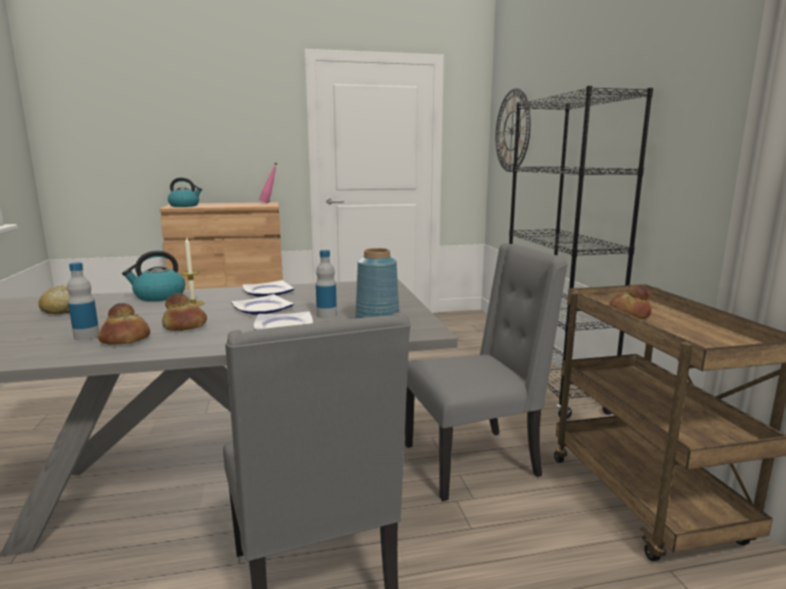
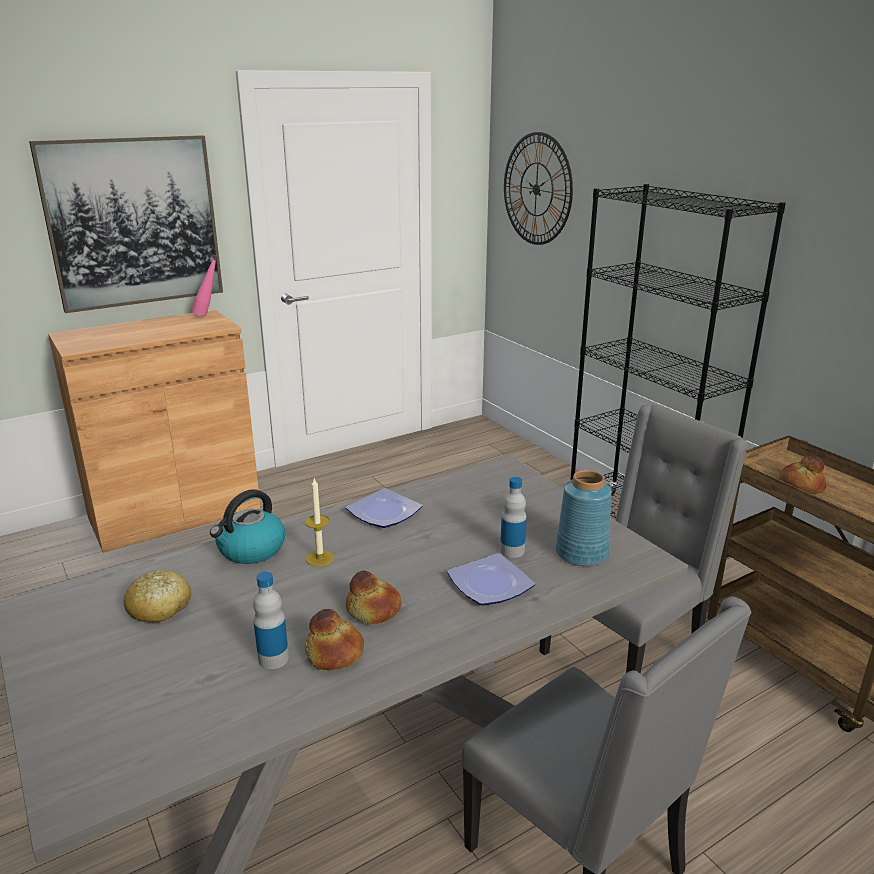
camera: 20 degrees left, 10 degrees up
kettle [168,178,202,207] -> none
plate [231,294,294,315] -> none
none -> picture [29,135,223,313]

